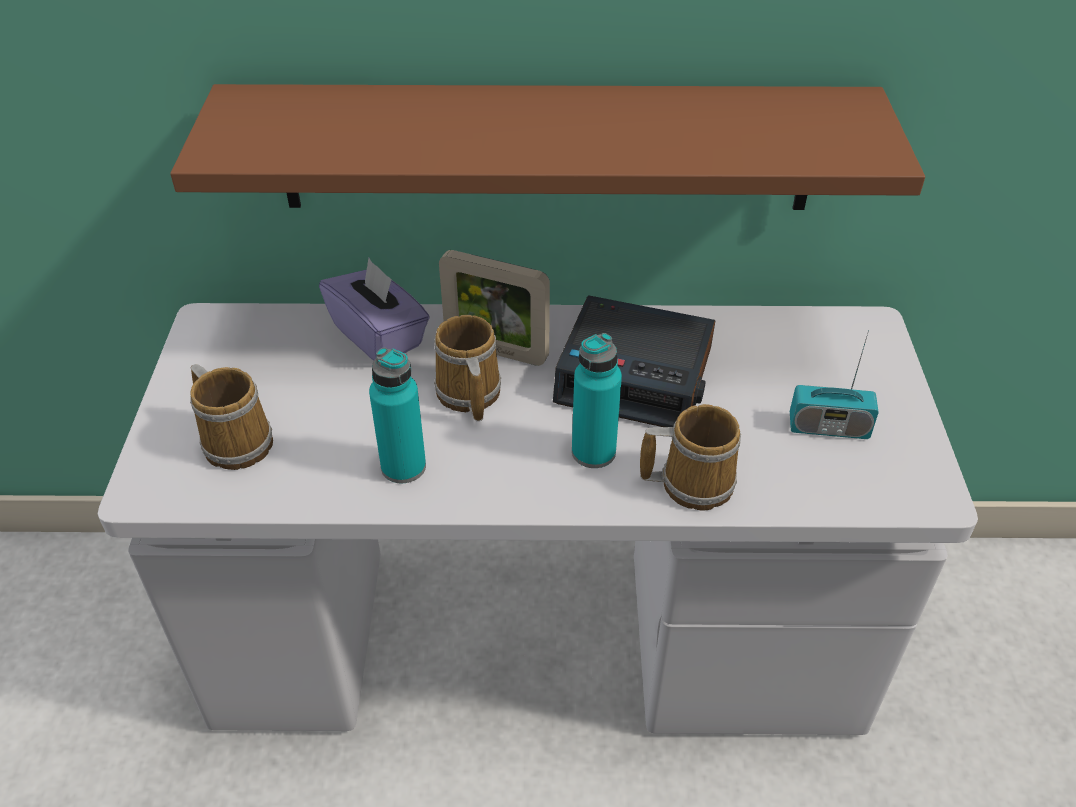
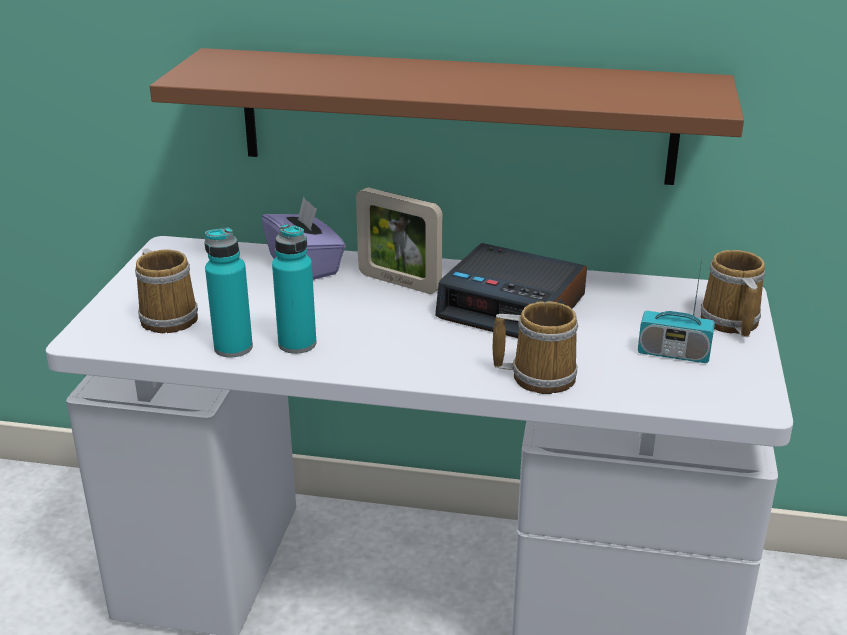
camera: 10 degrees right, 15 degrees down
mug [434,315,501,421] -> mug moved to [701,250,765,337]
turquoise bottle [572,333,622,468] -> turquoise bottle moved to [204,228,253,358]

